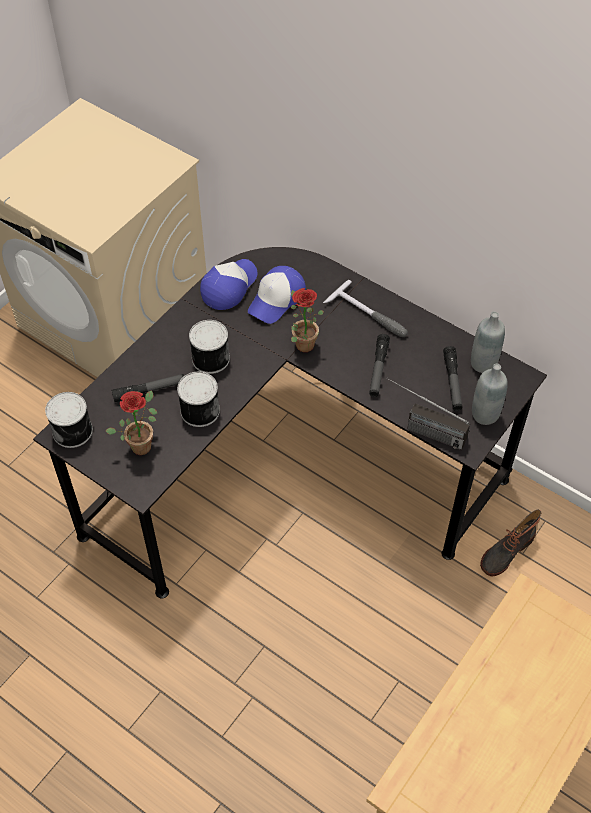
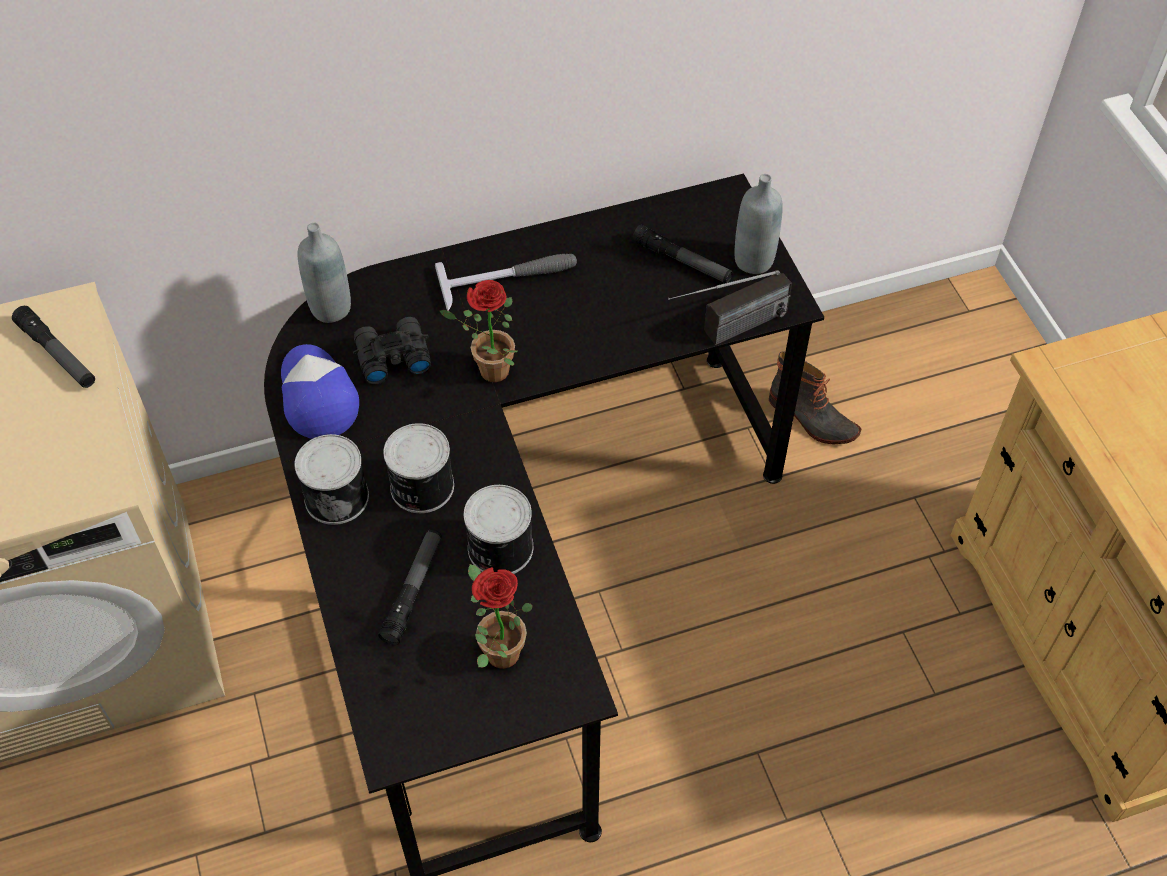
camera: 55 degrees left, 0 degrees up
can [45,392,93,448] -> can moved to [294,434,369,525]
cap [248,266,306,324] -> black binoculars [353,317,431,385]
flashlight [369,334,390,397] -> flashlight moved to [12,306,95,388]
grey bottle [471,311,505,373] -> grey bottle moved to [298,223,351,323]
boot [480,509,541,576] -> boot turned 45 degrees counterclockwise [769,351,861,444]

